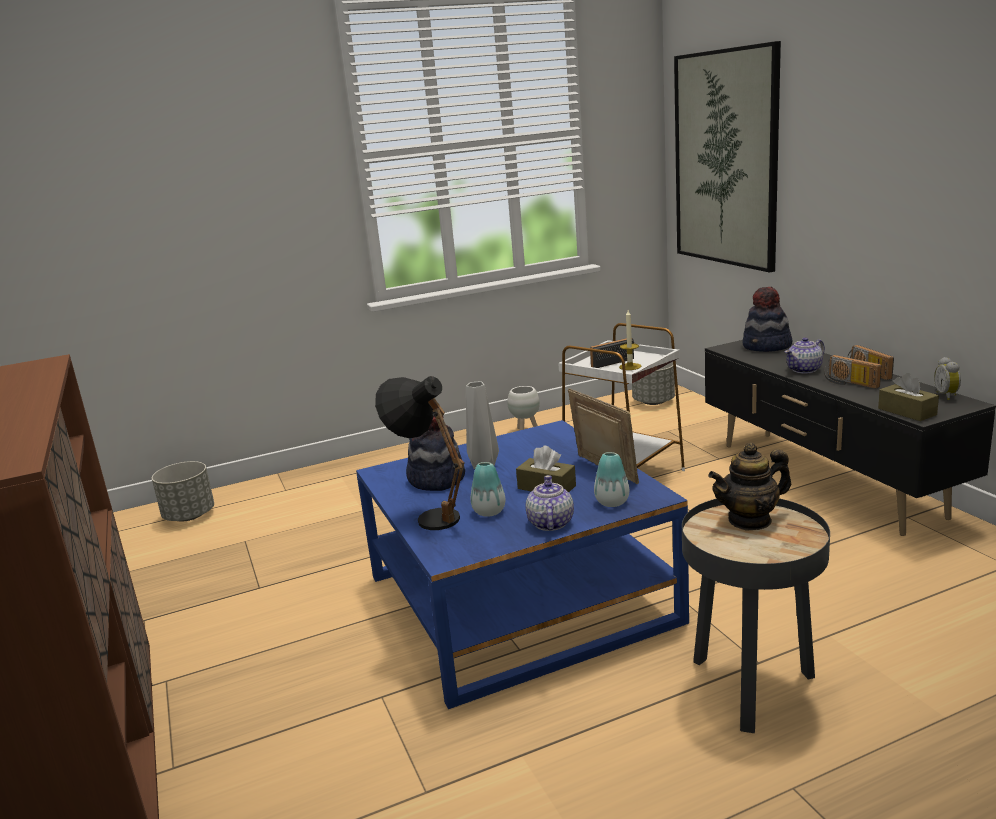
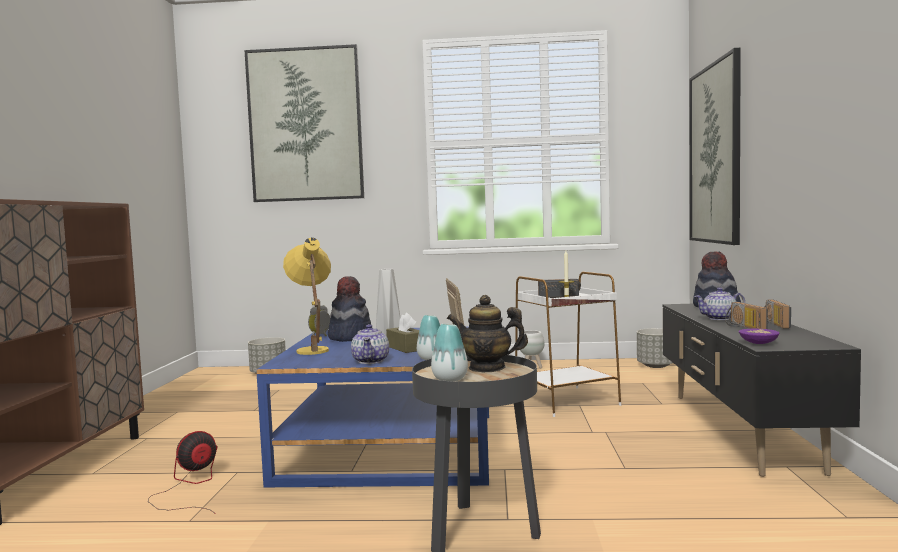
camera: 25 degrees right, 15 degrees down
black table lamp [375,376,465,530] -> yellow table lamp [283,238,331,355]
vase [471,462,506,517] -> vase moved to [431,324,468,381]
teapot [526,475,574,531] -> teapot turned 150 degrees clockwise [351,324,389,364]
brown tissue box [878,373,939,421] -> purple bowl [739,329,780,344]
alarm clock [934,357,961,400] -> alarm clock moved to [308,305,330,336]
none -> fan [148,431,217,513]
none -> picture [244,44,364,202]

